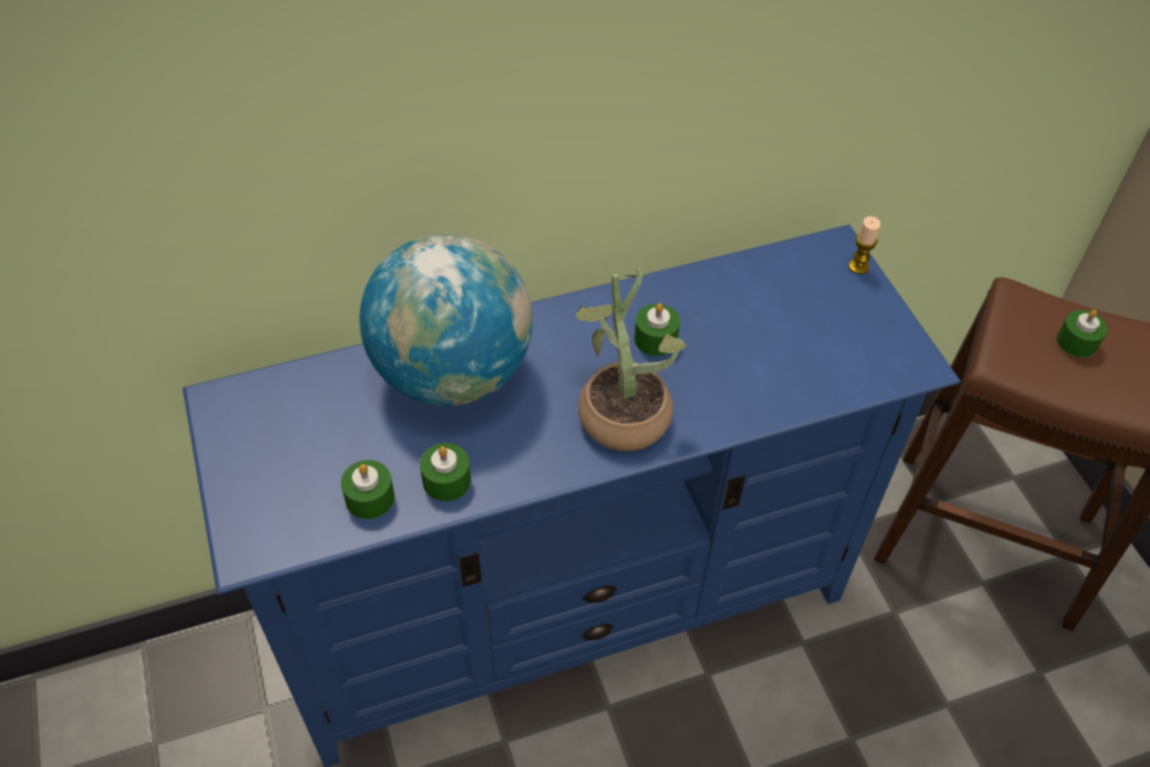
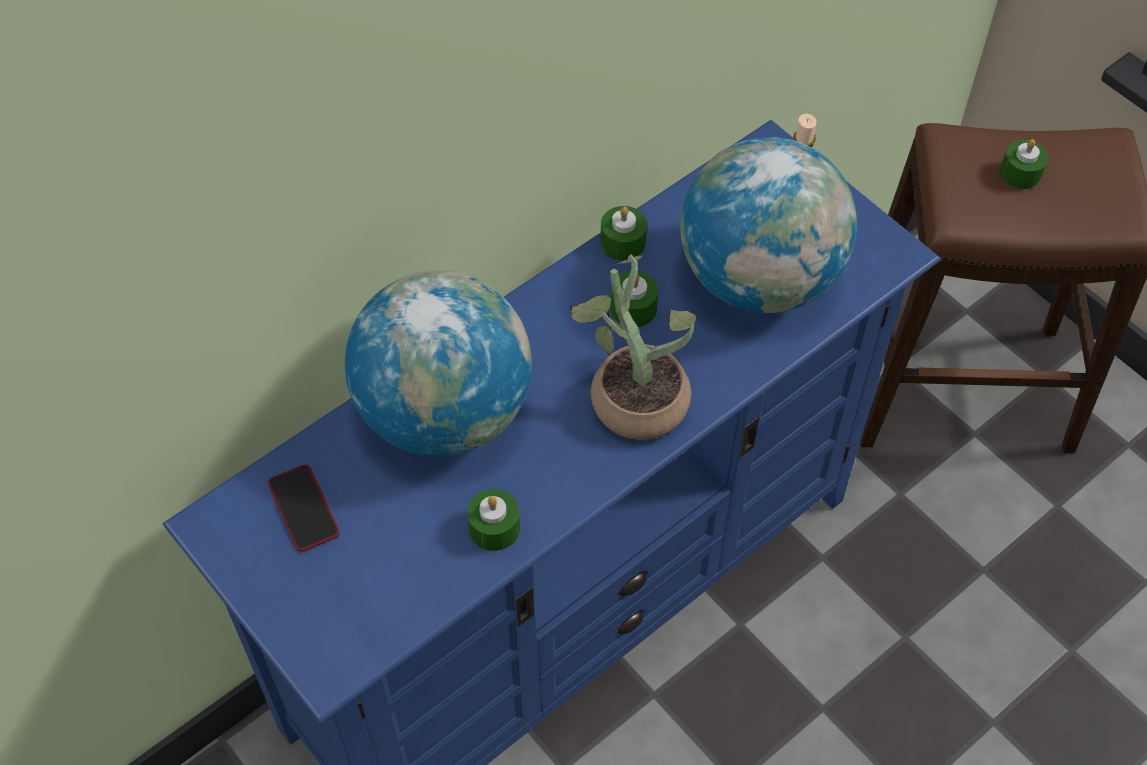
camera: 20 degrees left, 5 degrees up
green candle [341,460,395,519] -> green candle moved to [600,206,647,261]
none -> phone [268,464,340,552]
none -> globe [680,137,857,313]

